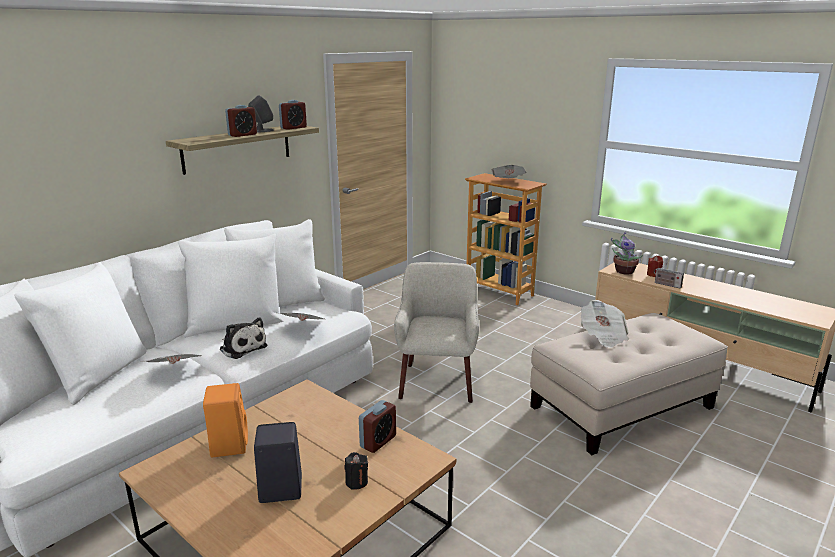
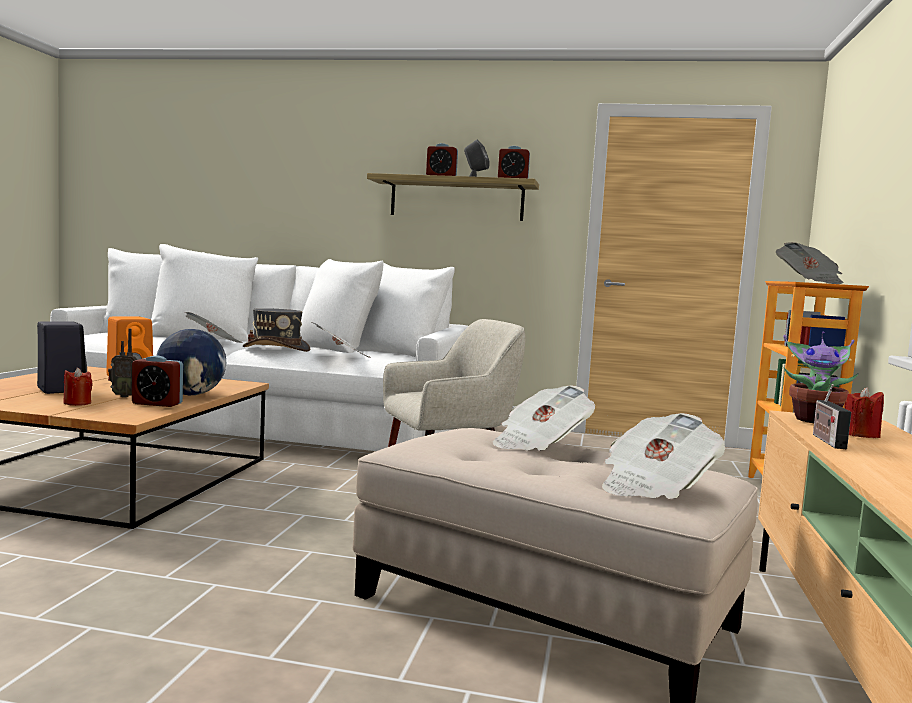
camera: 60 degrees right, 15 degrees down
plush toy [220,317,267,359] -> grey hat [243,308,310,352]
black candle [344,452,368,489] -> red candle [63,367,93,406]
none -> radio [108,328,138,398]
none -> globe [156,329,226,395]
none -> newspaper [602,413,726,499]

